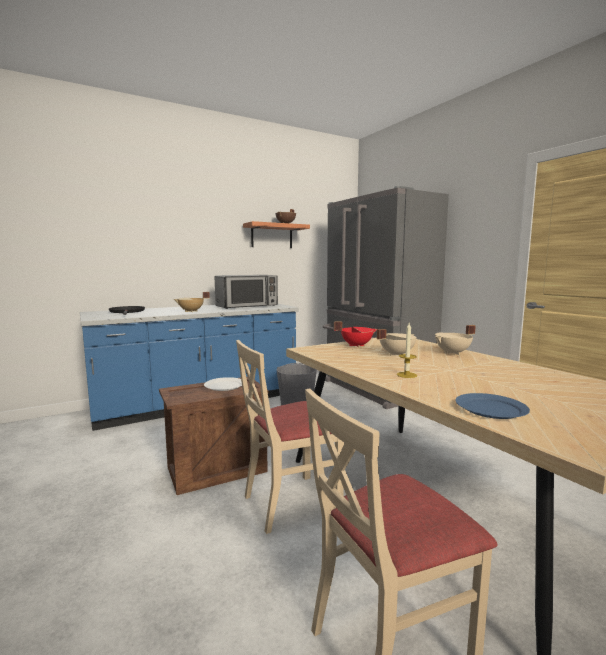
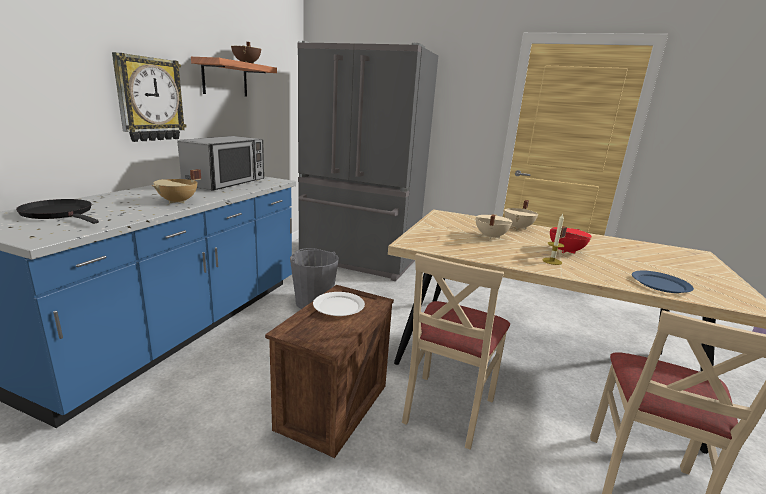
camera: 40 degrees left, 10 degrees up
red cooking pot [334,322,377,348] -> red cooking pot moved to [550,226,592,254]
none -> wall clock [112,52,187,142]

